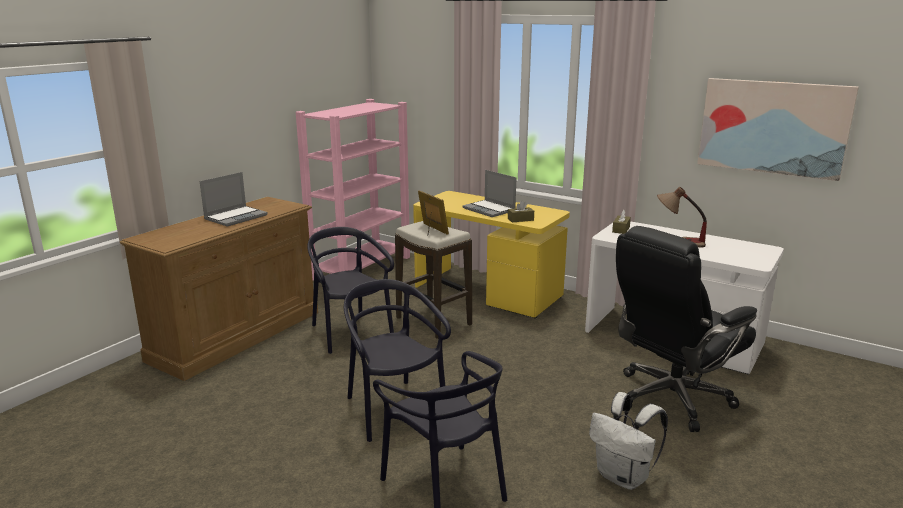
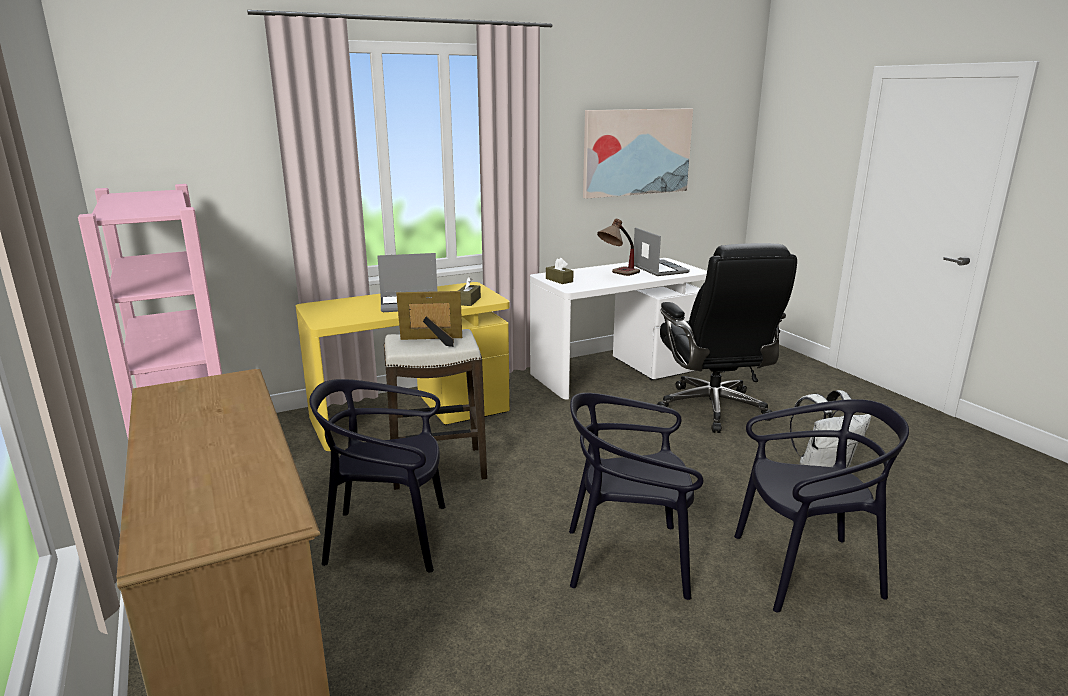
camera: 60 degrees left, 0 degrees up
laptop [200,172,268,227] -> laptop moved to [634,227,690,276]

